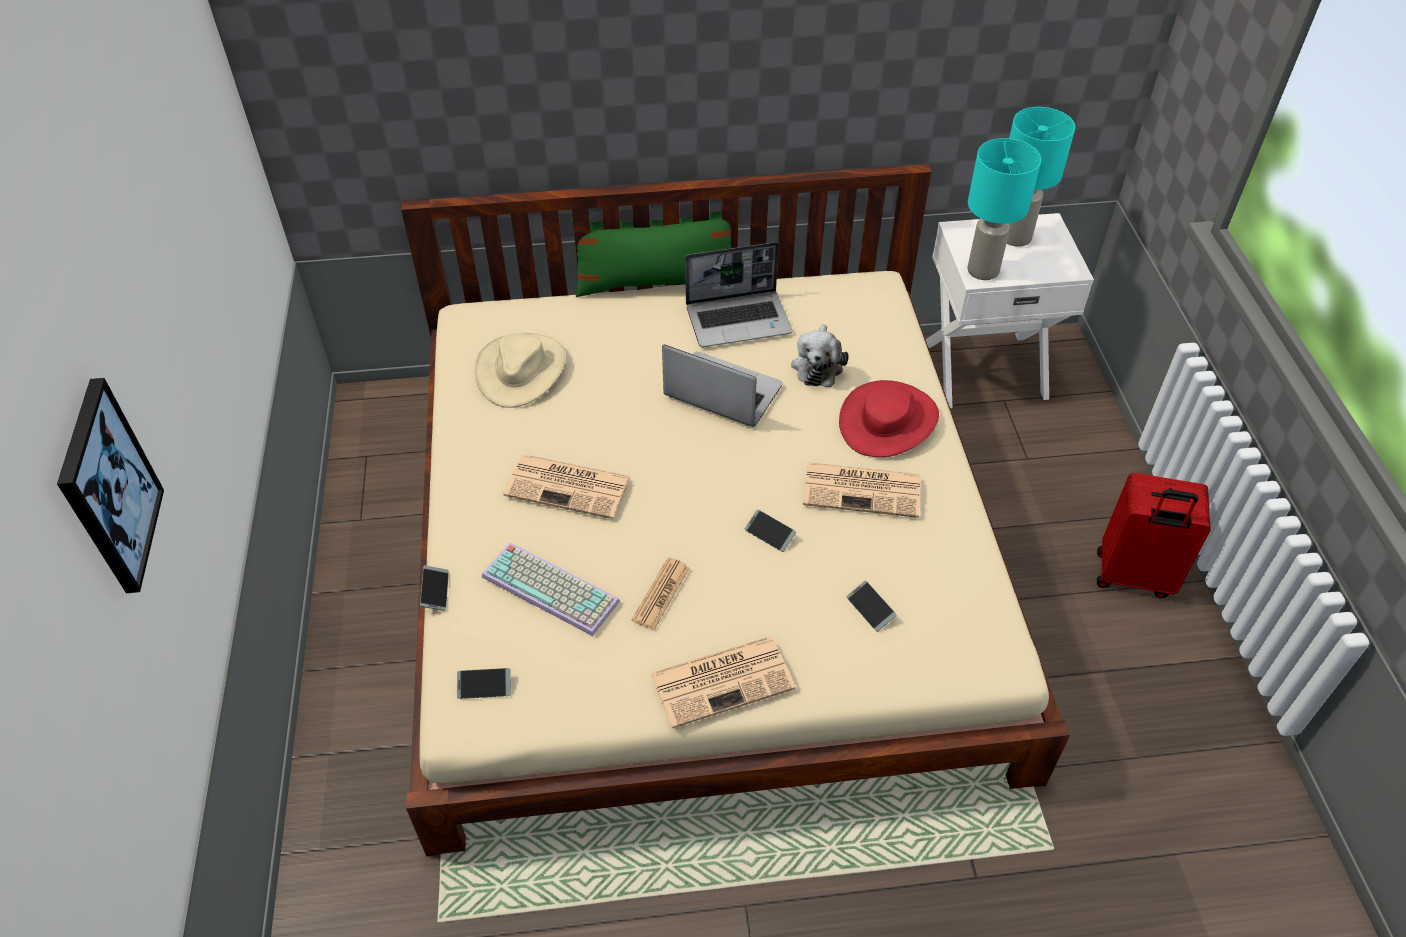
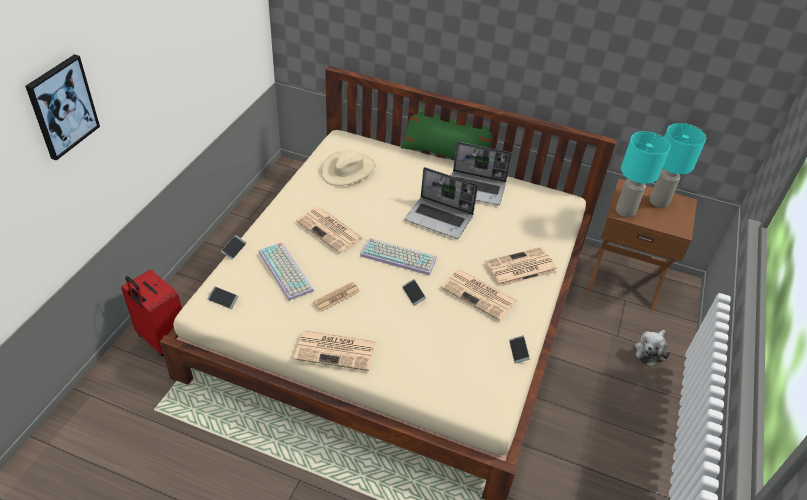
camera: 25 degrees right, 5 degrees down
laptop [662,345,782,427] -> laptop turned 150 degrees clockwise [405,167,478,239]
plush toy [791,324,849,387] -> plush toy moved to [635,330,670,367]
red hat [839,380,939,457] -> newspaper [485,247,558,287]
phone [846,581,897,632] -> phone moved to [509,335,530,364]
white nightstand [926,213,1094,408] -> brown nightstand [587,179,697,311]
red suitcase [1097,473,1211,598] -> red suitcase moved to [121,269,182,356]
none -> keyboard [360,238,437,276]

